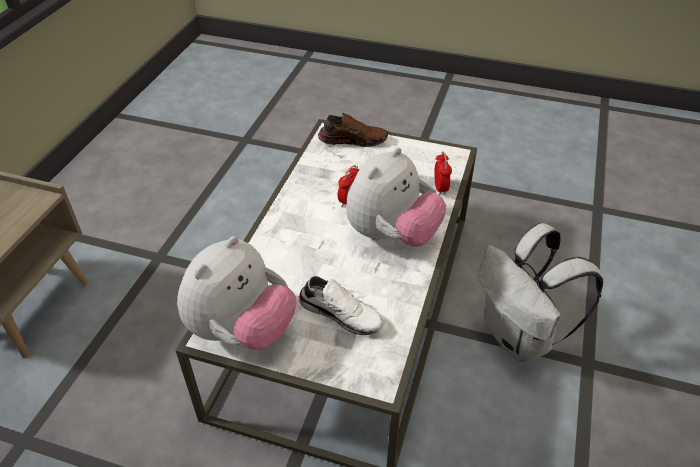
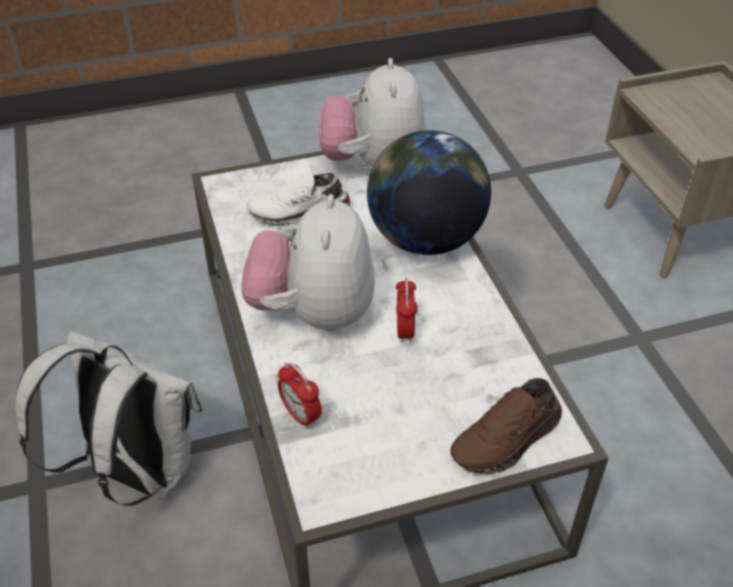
camera: 145 degrees right, 0 degrees up
none -> globe [367,130,491,255]

